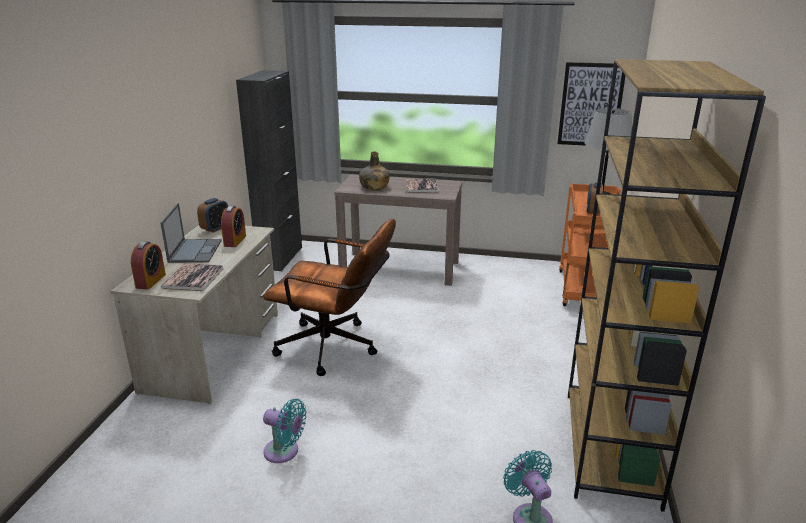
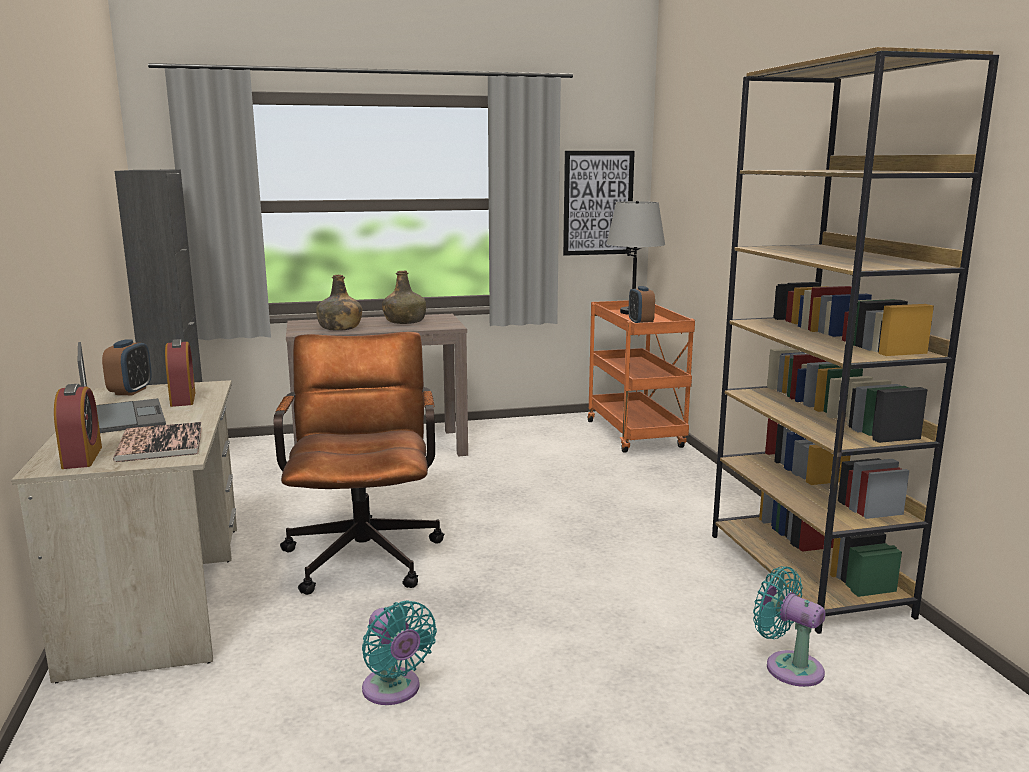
camera: 25 degrees left, 10 degrees down
brown office chair [263,219,396,376] -> brown office chair turned 90 degrees counterclockwise [274,332,444,595]
turquoise fan [263,399,307,463] -> turquoise fan turned 60 degrees clockwise [362,600,437,705]
book [405,178,439,193] -> green bottle [382,271,426,324]

